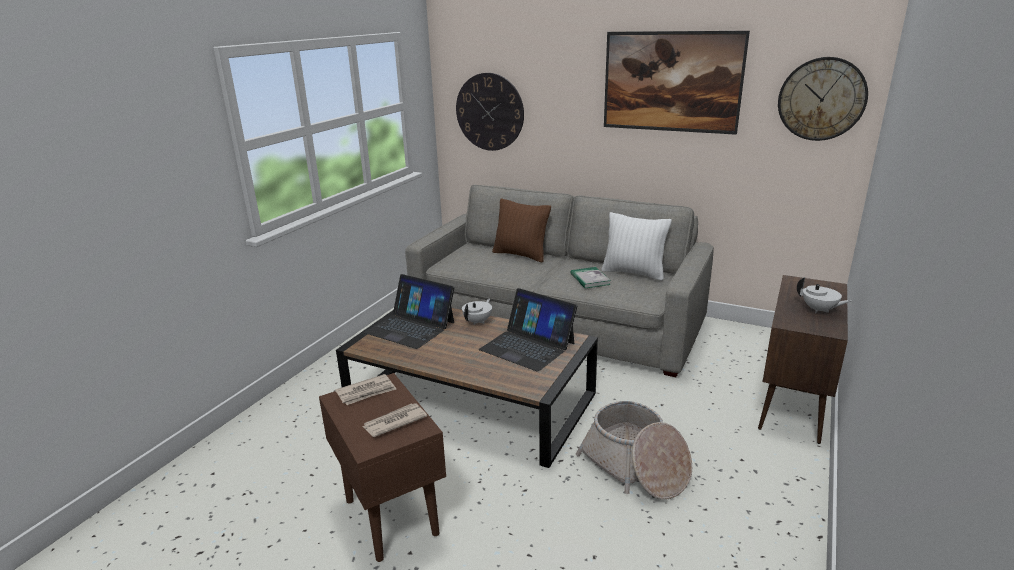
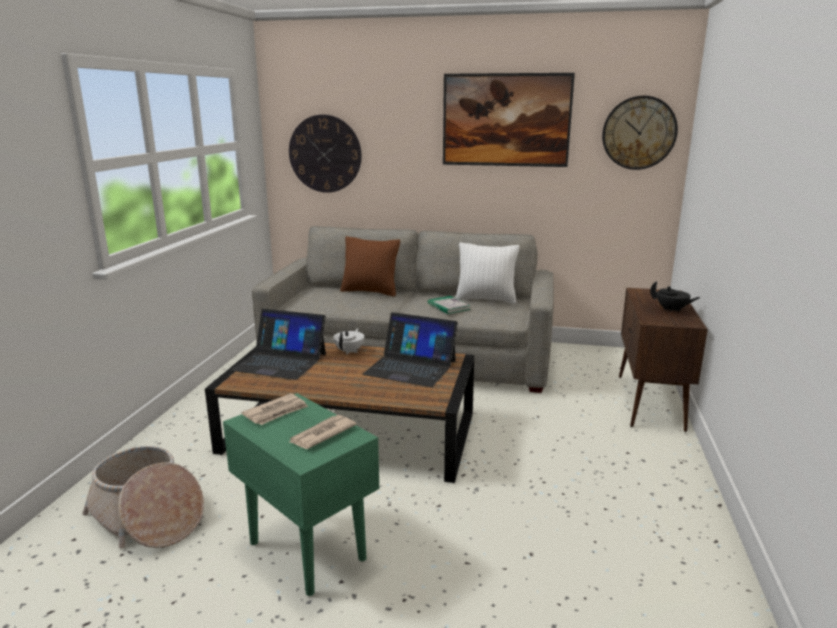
camera: 15 degrees left, 5 degrees down
brown side table [319,373,446,562] -> green side table [223,393,379,596]
basket [576,401,692,500] -> basket moved to [82,446,204,548]
white teapot [797,277,852,313] -> black teapot [650,281,700,312]

